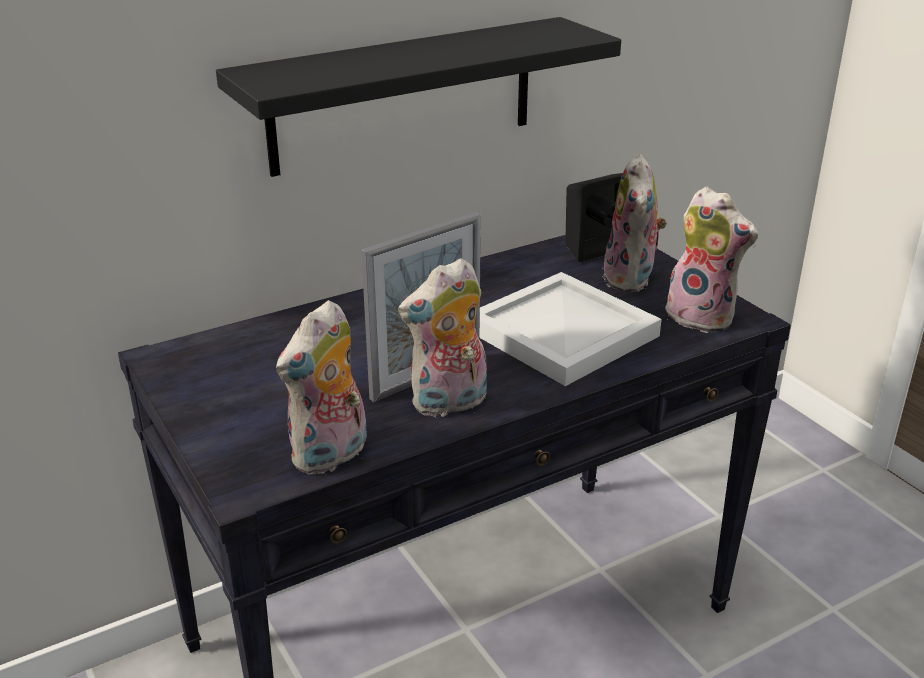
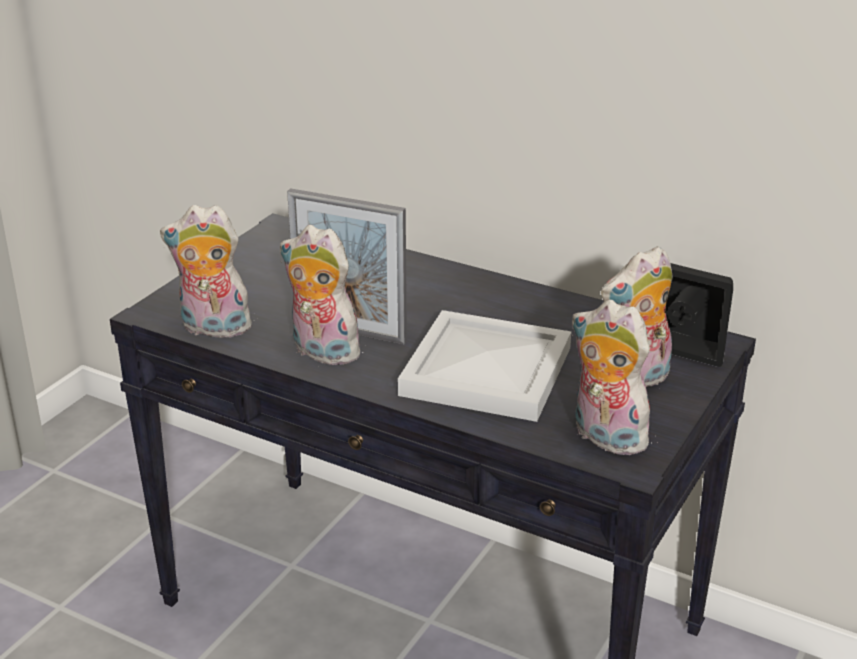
camera: 60 degrees right, 0 degrees up
black shelf [216,17,621,177] -> none
plush toy [665,187,758,333] -> plush toy turned 120 degrees clockwise [571,300,652,456]

